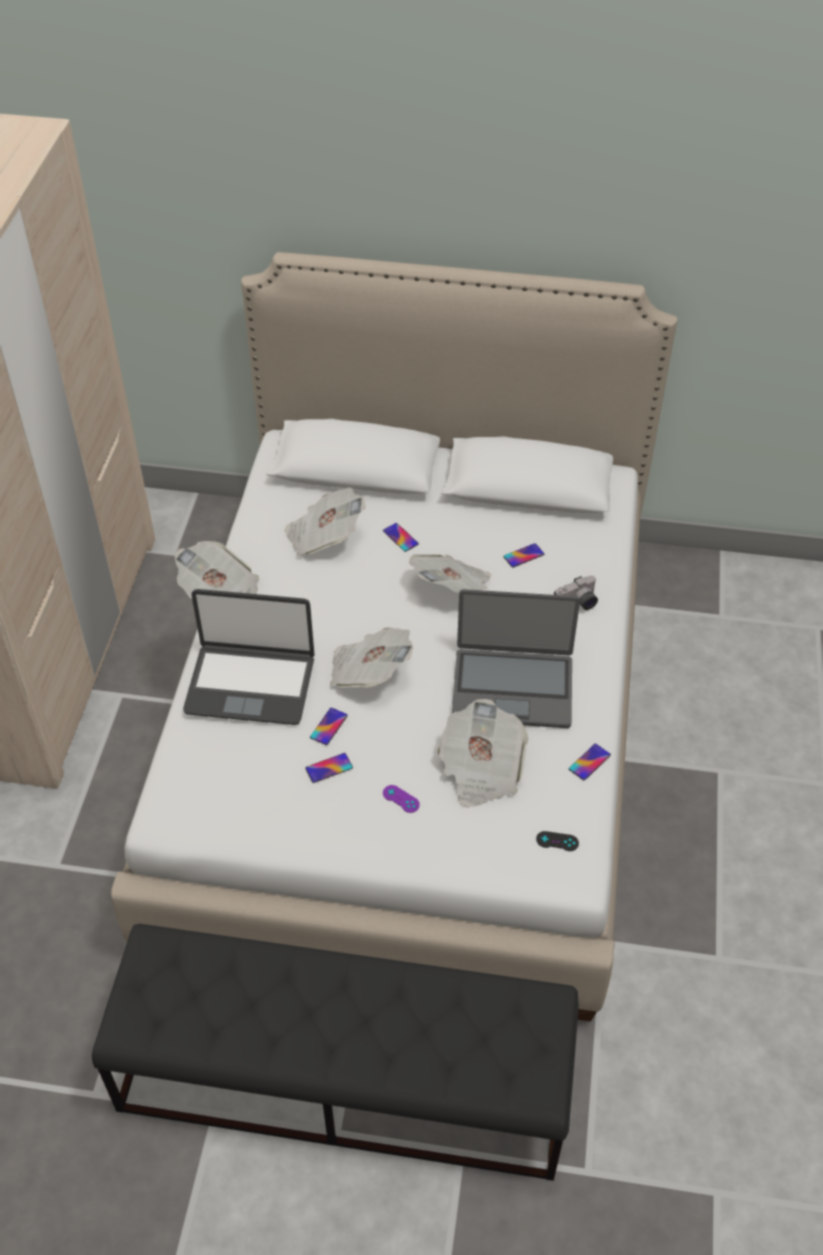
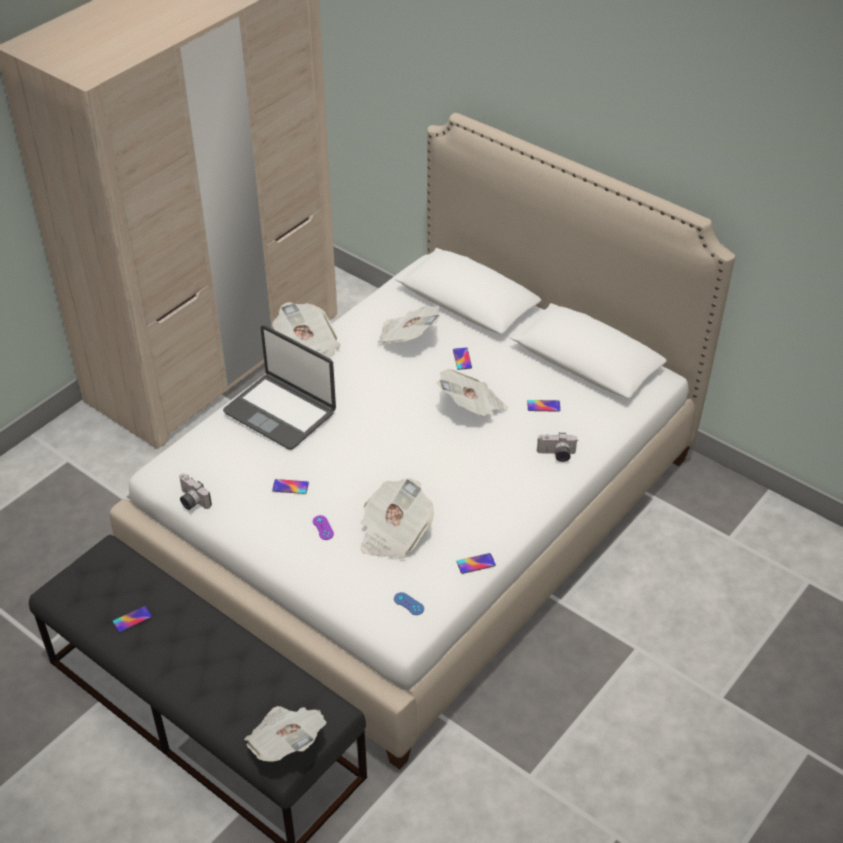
camera: 30 degrees right, 5 degrees down
phone [310,708,348,745] -> phone moved to [112,606,152,633]
newspaper [330,627,413,688] -> newspaper moved to [244,706,326,762]
laptop [452,589,580,728] -> none
black game controller [536,831,579,851] -> blue game controller [394,592,424,615]
none -> camera [179,473,212,510]

